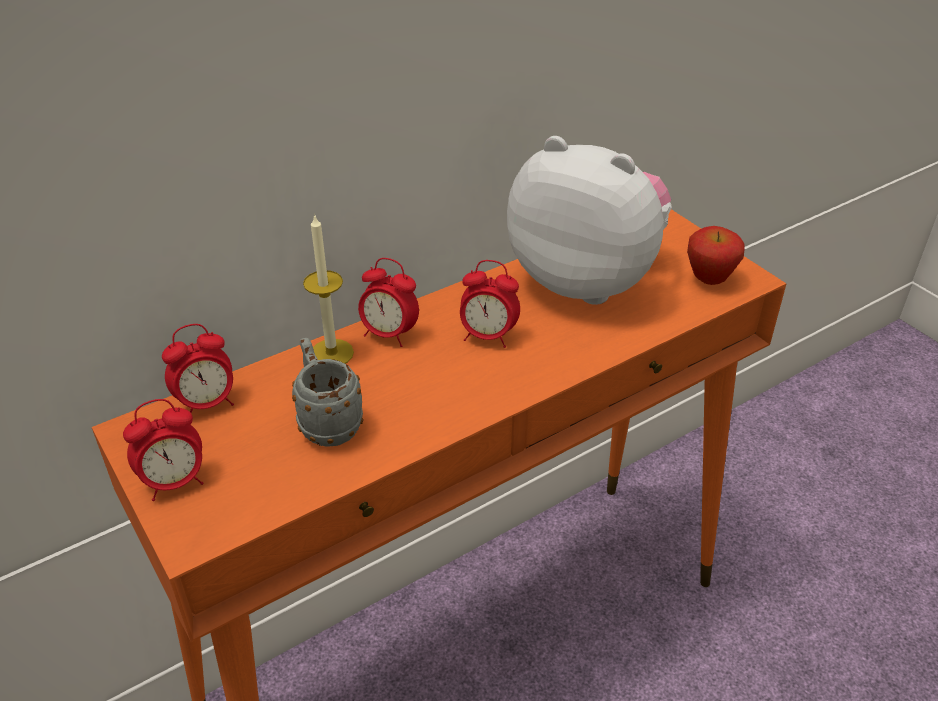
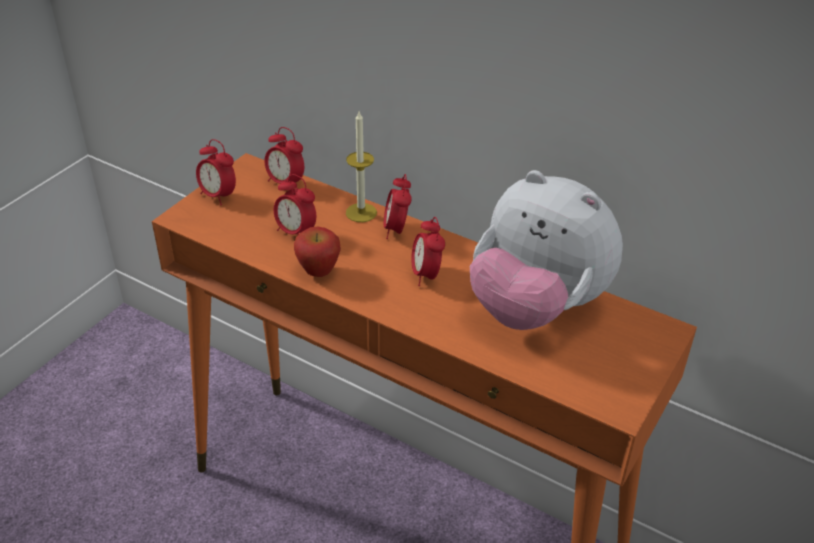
camera: 65 degrees right, 0 degrees up
grey mug [292,338,363,447] -> alarm clock [274,174,316,235]
plush toy [507,136,672,305] -> plush toy turned 120 degrees clockwise [470,170,623,330]
apple [687,226,745,285] -> apple moved to [294,226,341,277]

